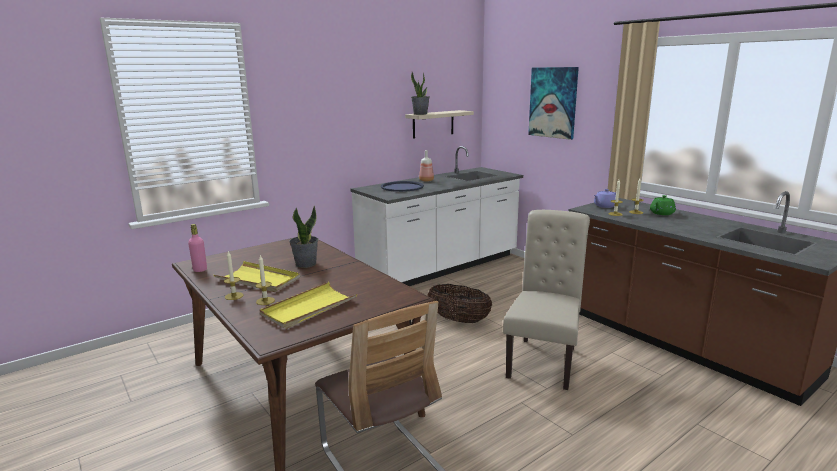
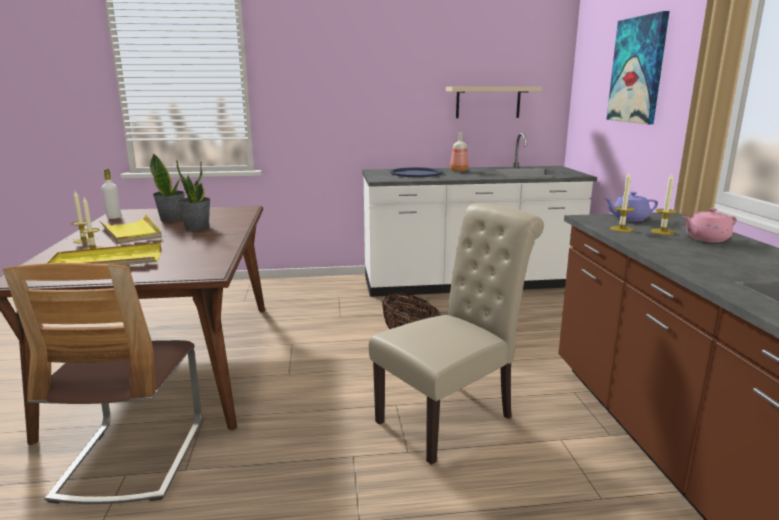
camera: 30 degrees right, 0 degrees up
pink bottle [188,224,207,272] -> white bottle [102,169,121,219]
potted plant [411,72,429,115] -> potted plant moved to [150,153,185,222]
green teapot [650,195,676,215] -> pink teapot [683,208,737,242]

